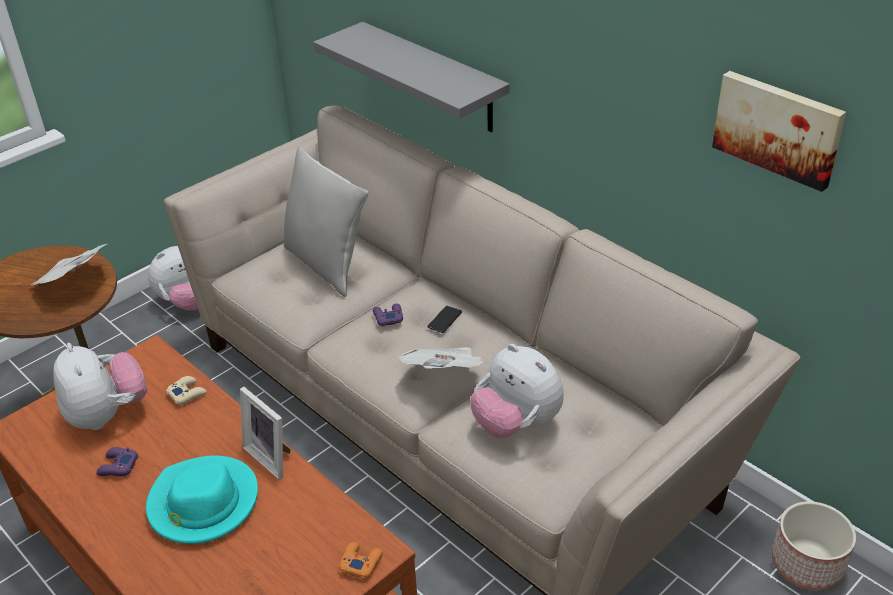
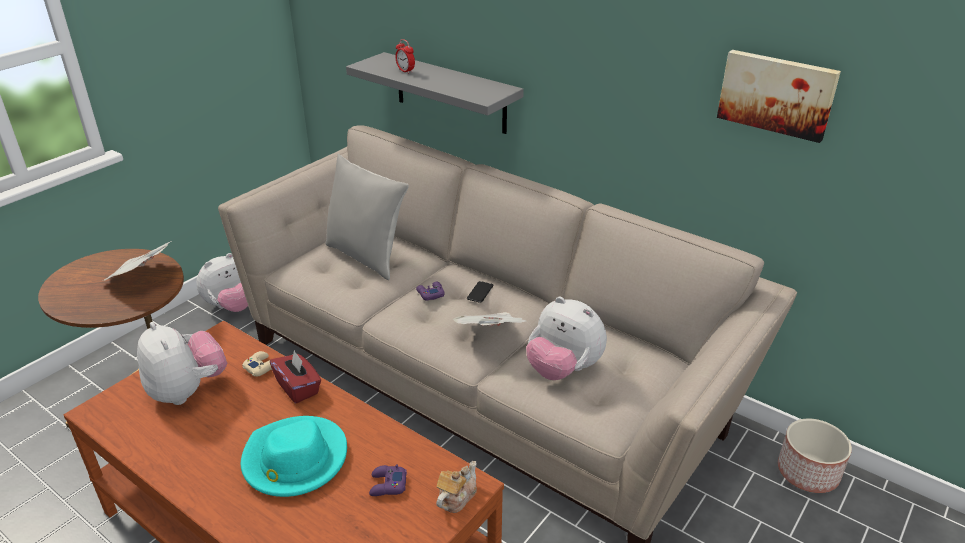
camera: 10 degrees left, 5 degrees down
purple game controller [97,447,138,476] -> purple game controller moved to [369,465,407,496]
picture frame [240,387,291,480] -> none
orange game controller [339,542,383,579] -> teapot [436,461,477,513]
none -> red tissue box [270,350,321,404]
none -> alarm clock [395,39,415,74]

